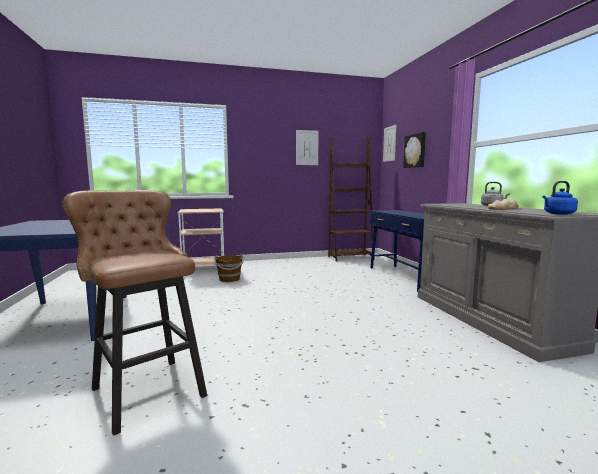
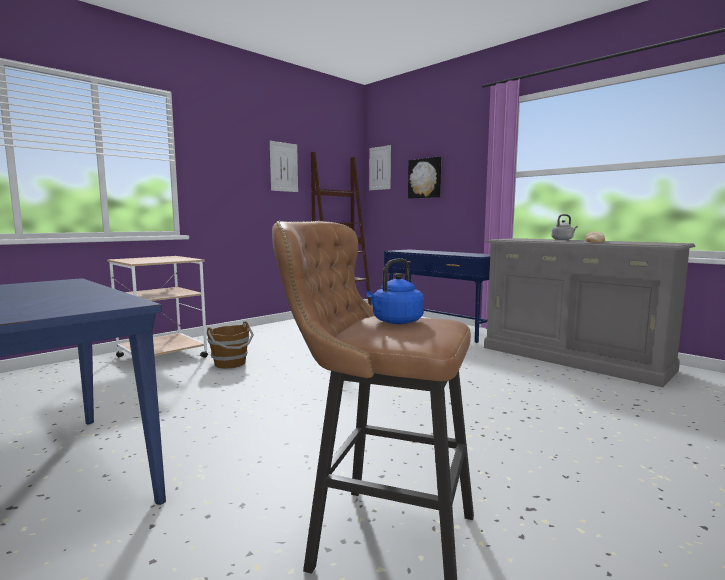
camera: 30 degrees left, 0 degrees up
blue kettle [542,181,578,215] -> blue kettle moved to [366,258,424,324]

